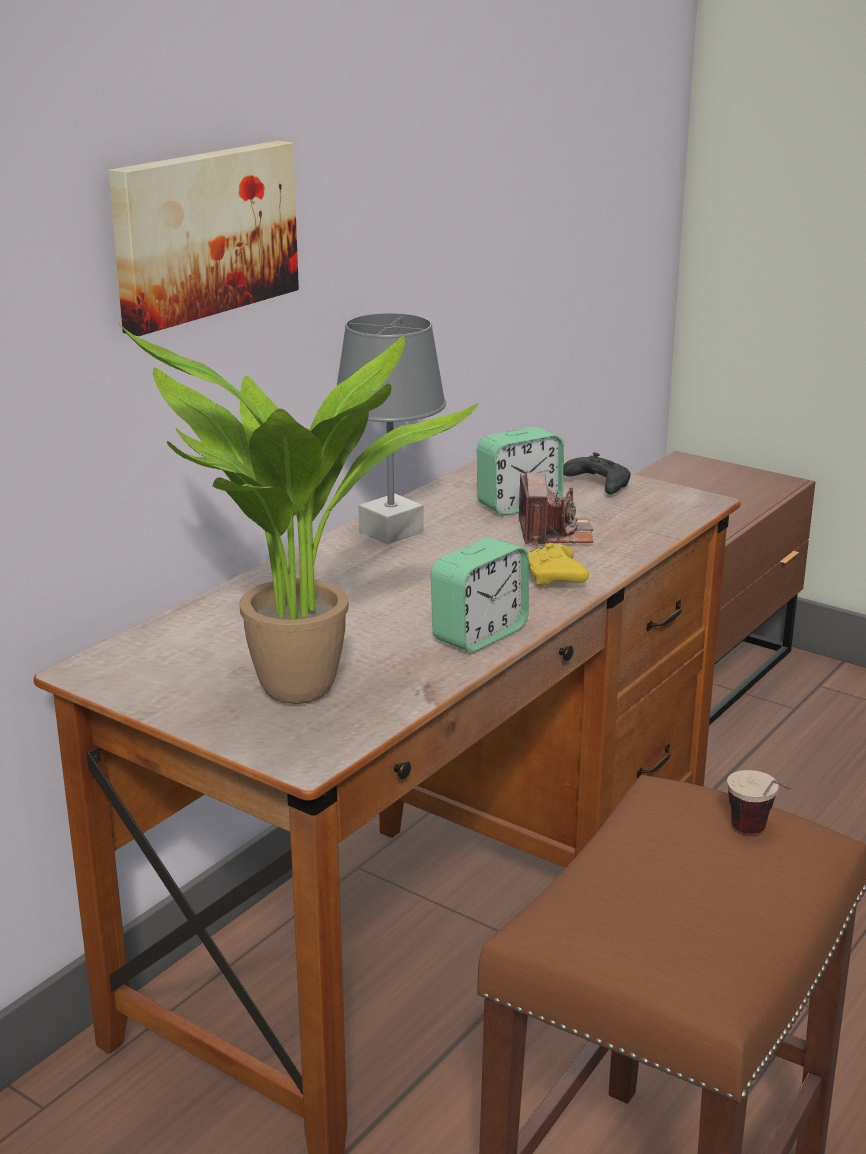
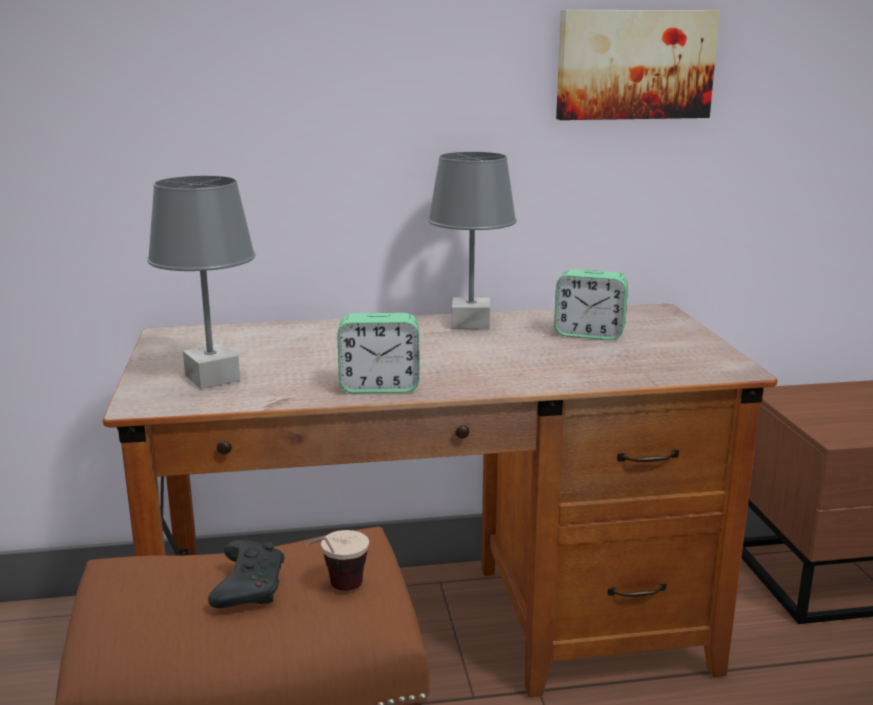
camera: 45 degrees right, 5 degrees down
picture [108,141,299,336] -> picture moved to [556,10,720,120]
potted plant [117,321,478,704] -> grey table lamp [147,176,255,389]
camera [519,472,593,546] -> none
yellow game controller [528,543,589,585] -> none
black game controller [563,452,631,494] -> black game controller moved to [208,540,284,608]

